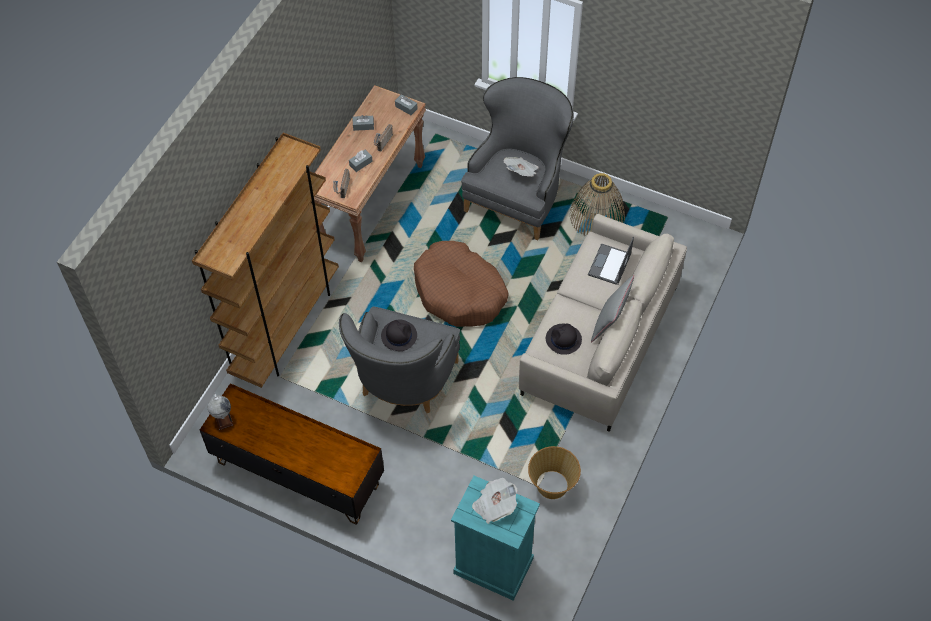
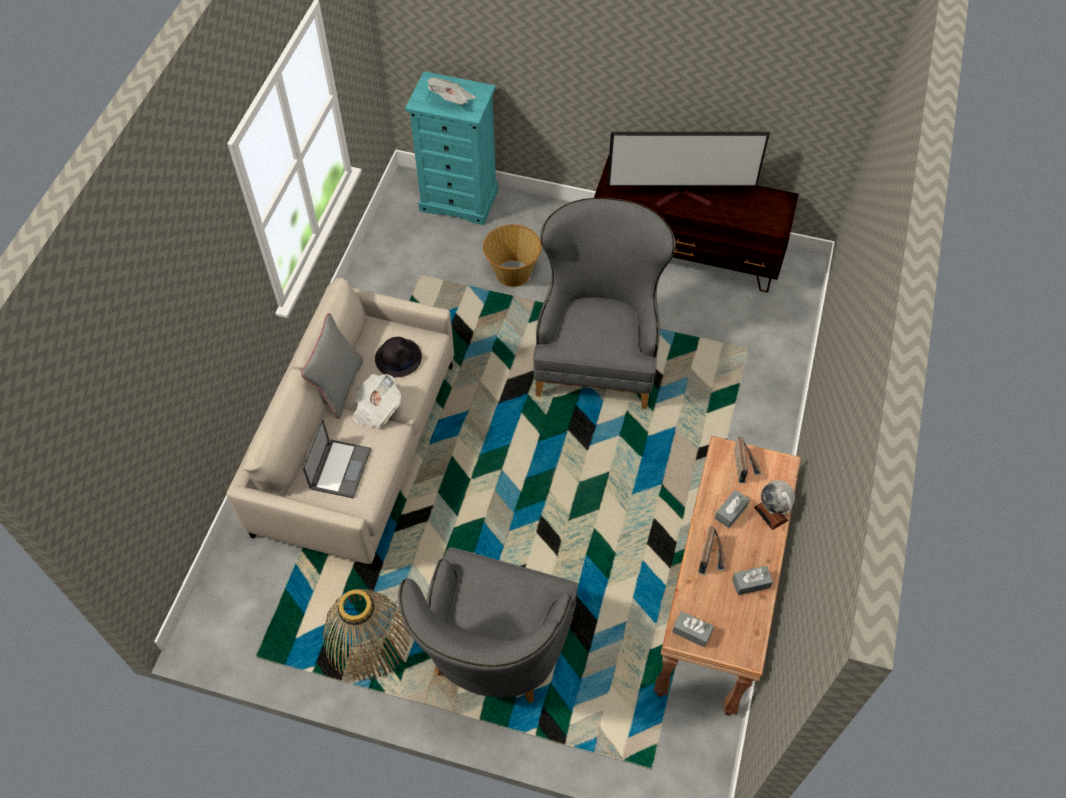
camera: 170 degrees right, 0 degrees up
brown bookcase [192,133,339,388] -> none
globe [208,394,233,430] -> globe moved to [754,480,795,530]
black hat [381,319,417,351] -> none
brown dog bed [414,241,509,327] -> none
newspaper [504,157,539,177] -> newspaper moved to [352,374,401,429]
basket [528,446,581,499] -> basket moved to [483,224,542,287]
none -> television [607,132,770,207]

